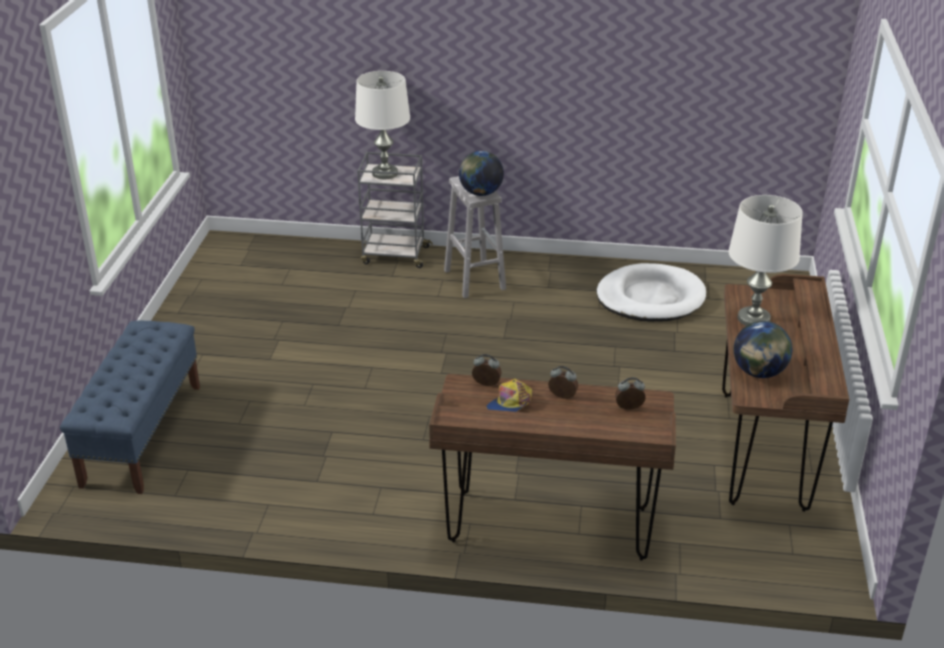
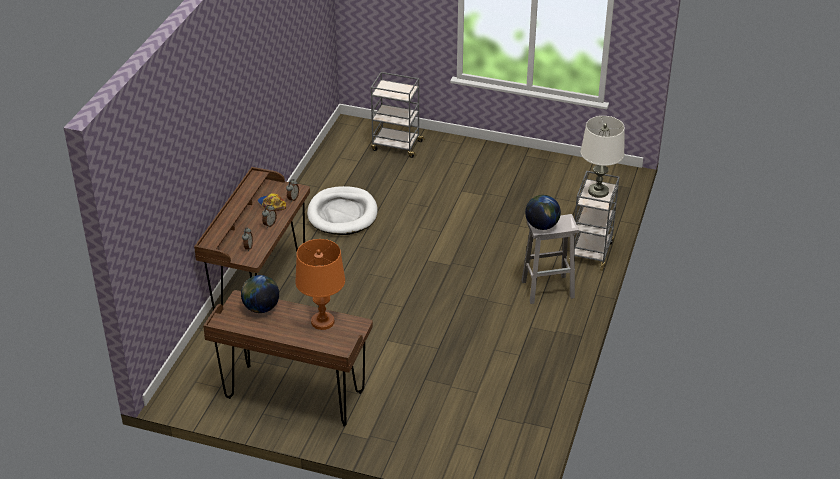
camera: 100 degrees right, 5 degrees up
blue bench [60,320,200,494] -> grey cart [371,72,425,158]
white dog bed [596,263,706,322] -> white dog bed moved to [307,186,378,235]
white table lamp [728,195,803,326] -> orange table lamp [295,239,345,330]

